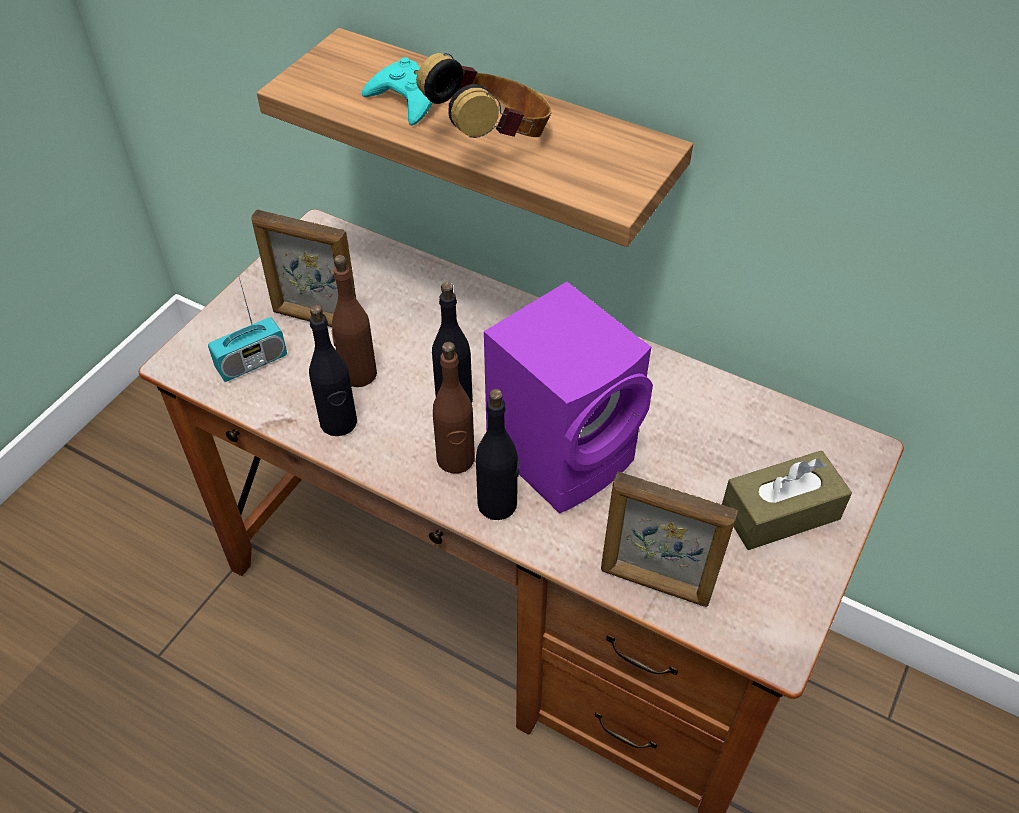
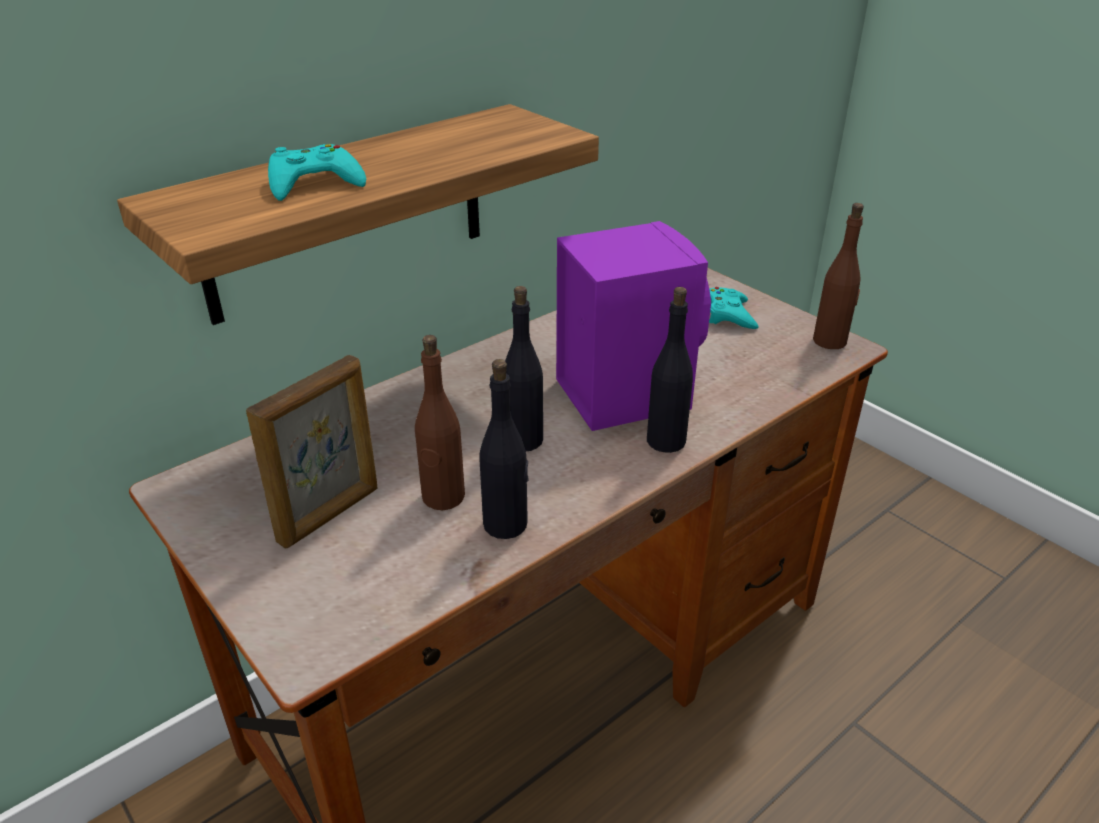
camera: 70 degrees left, 15 degrees down
radio [208,274,287,382] -> none
headphones [416,53,551,138] -> none
brown bottle [433,342,475,473] -> brown bottle moved to [813,203,864,349]
picture frame [601,471,738,607] -> none
brown tissue box [722,451,852,550] -> turquoise game controller [709,287,758,329]

